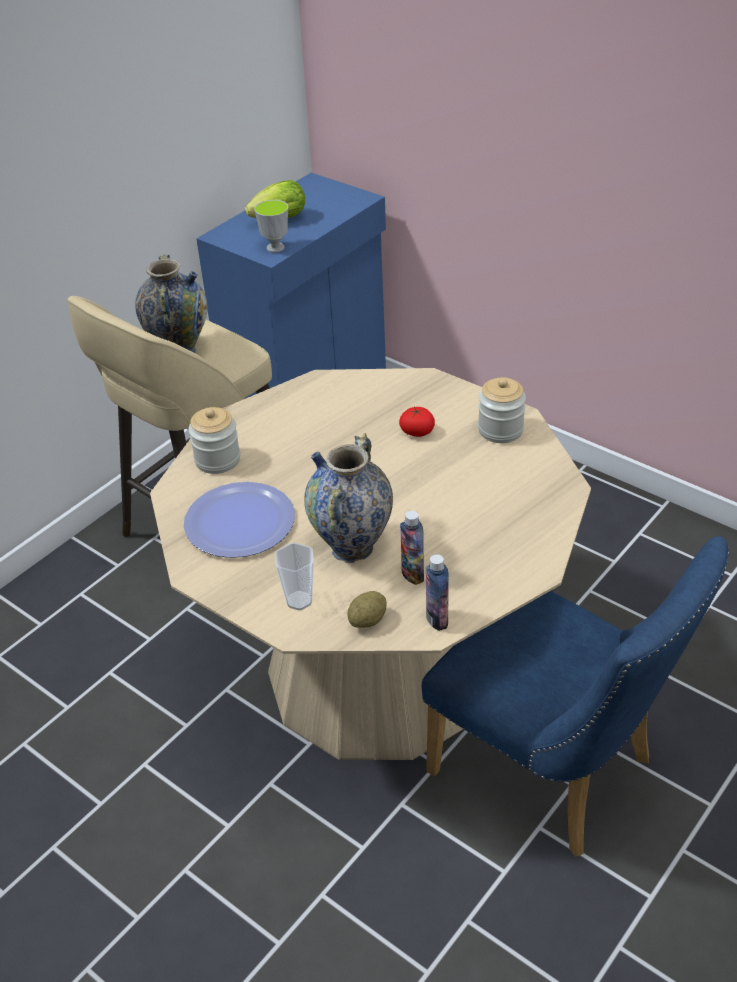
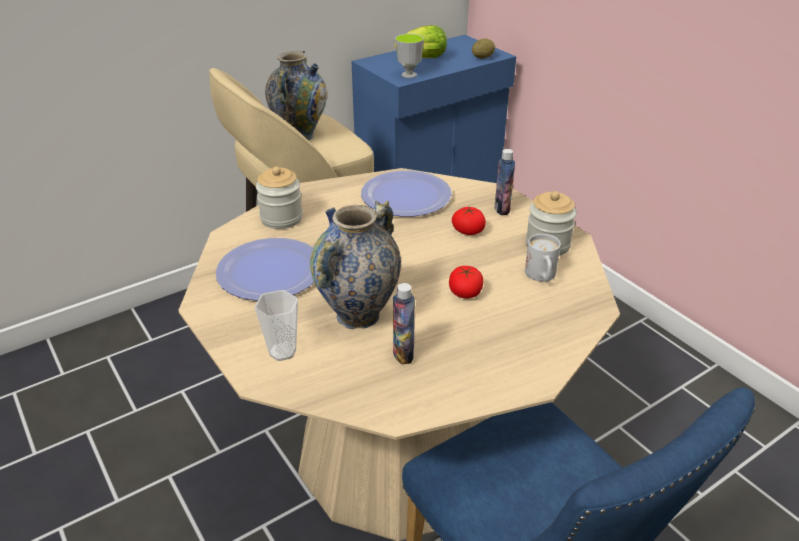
camera: 15 degrees right, 5 degrees down
potato [347,591,387,628] -> potato moved to [472,39,495,59]
bottle [426,554,449,631] -> bottle moved to [494,149,515,215]
none -> plate [361,170,452,217]
none -> tomato [449,266,483,298]
none -> white mug [525,234,561,282]

